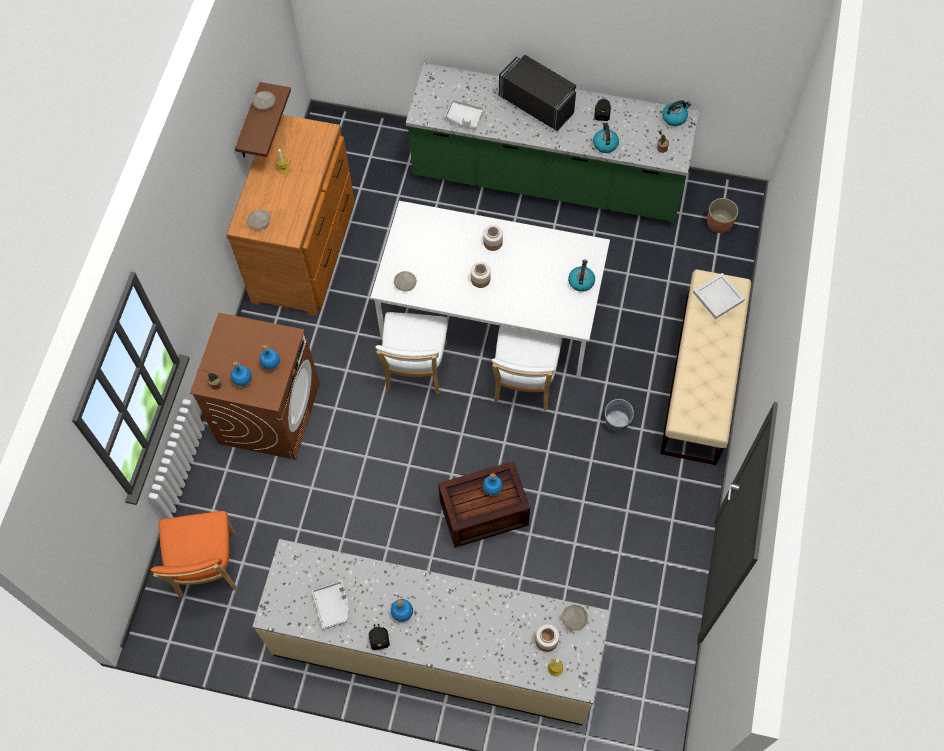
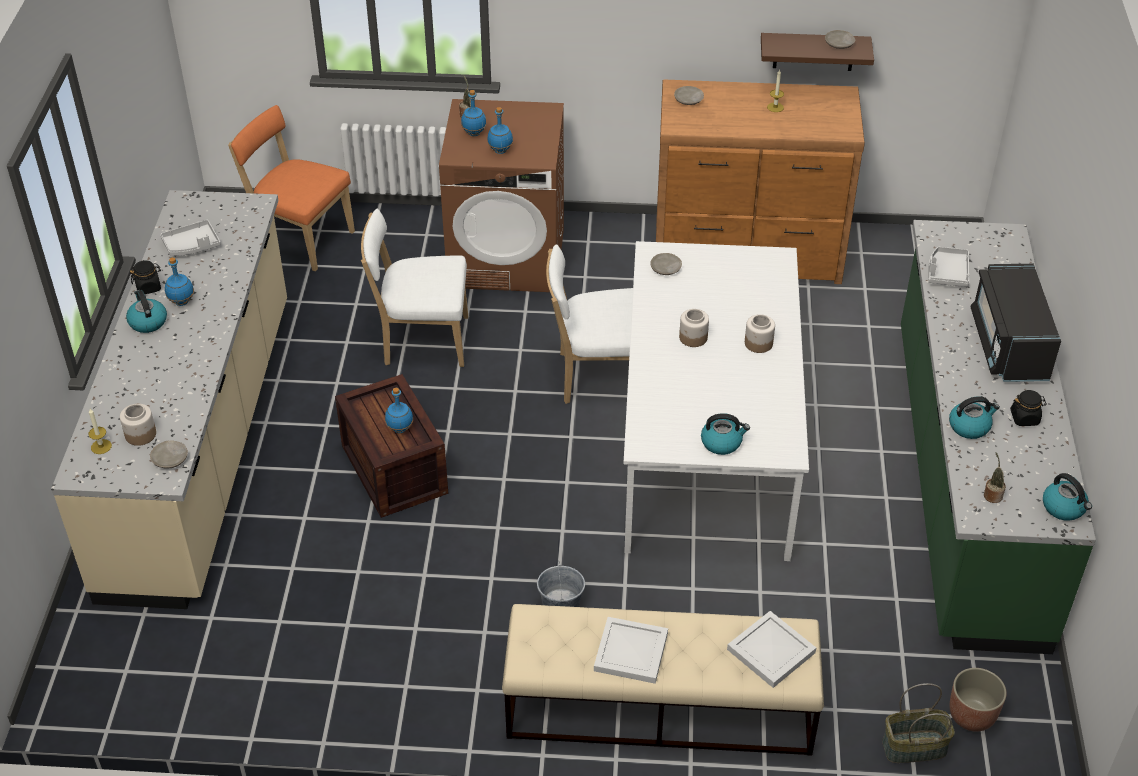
camera: 80 degrees right, 20 degrees down
orange chair [151,511,237,598] -> orange chair turned 45 degrees clockwise [228,105,355,271]
white chair [492,326,562,410] -> white chair moved to [361,209,468,367]
black microwave [499,55,576,131] -> black microwave turned 150 degrees clockwise [971,264,1061,382]
none -> kettle [126,290,167,333]
none -> white tray [594,617,668,684]
none -> basket [882,683,955,763]

